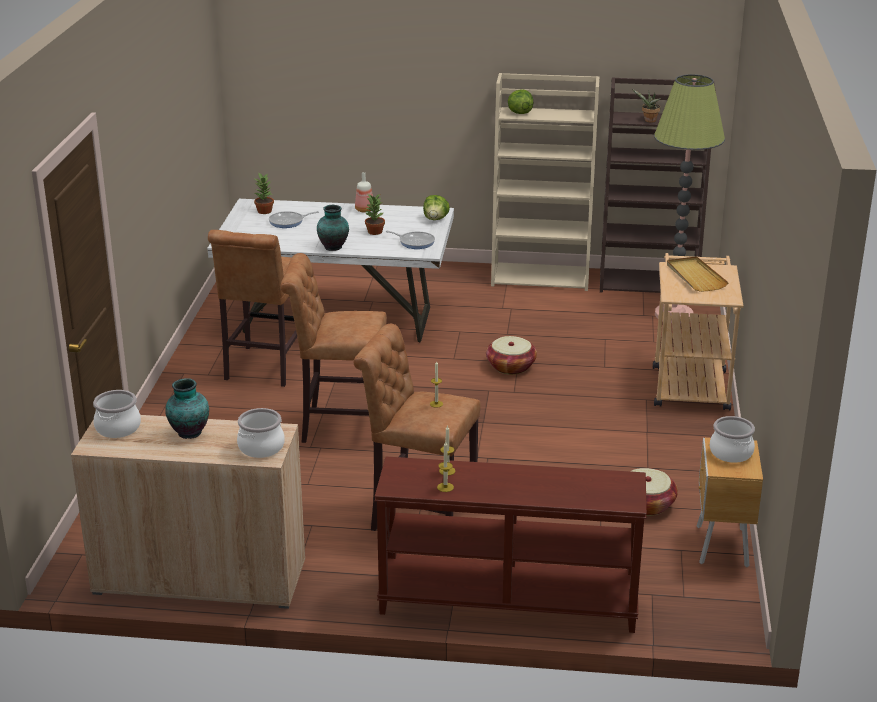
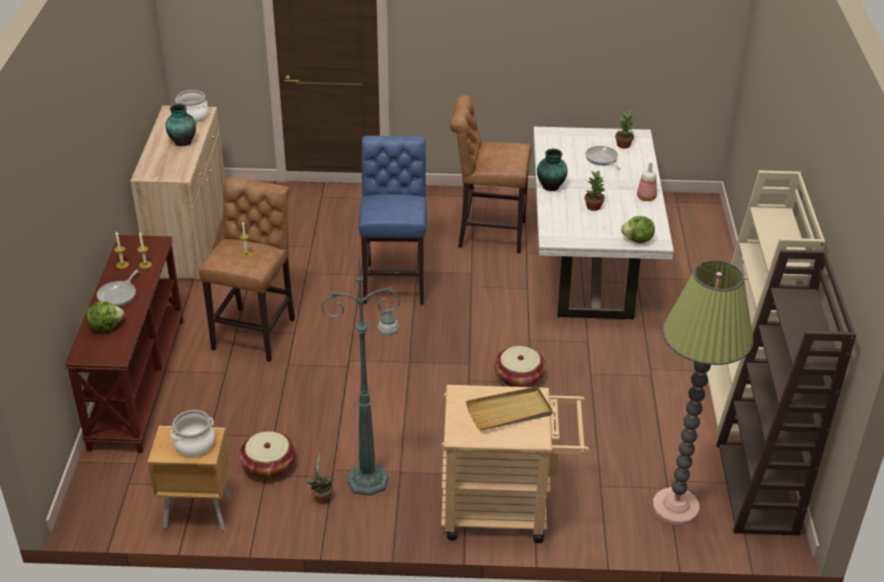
camera: 85 degrees right, 10 degrees up
cooking pot [237,408,285,458] -> none
brown stool [280,253,387,443] -> blue stool [359,136,427,305]
frying pan [385,231,435,249] -> frying pan moved to [97,270,138,307]
lettuce [508,89,533,114] -> lettuce moved to [86,301,124,332]
potted plant [632,89,661,123] -> potted plant moved to [306,453,334,503]
none -> green floor lamp [321,258,401,496]

